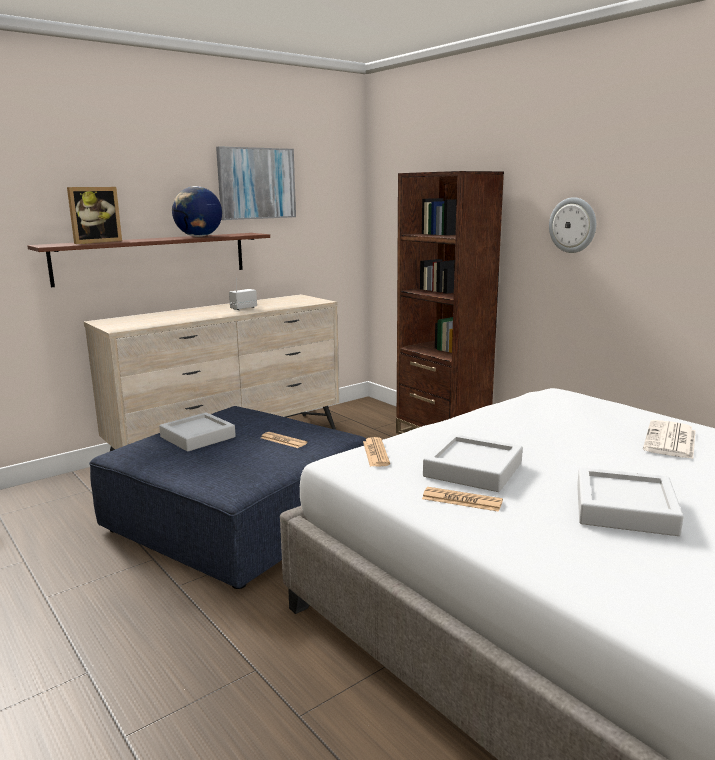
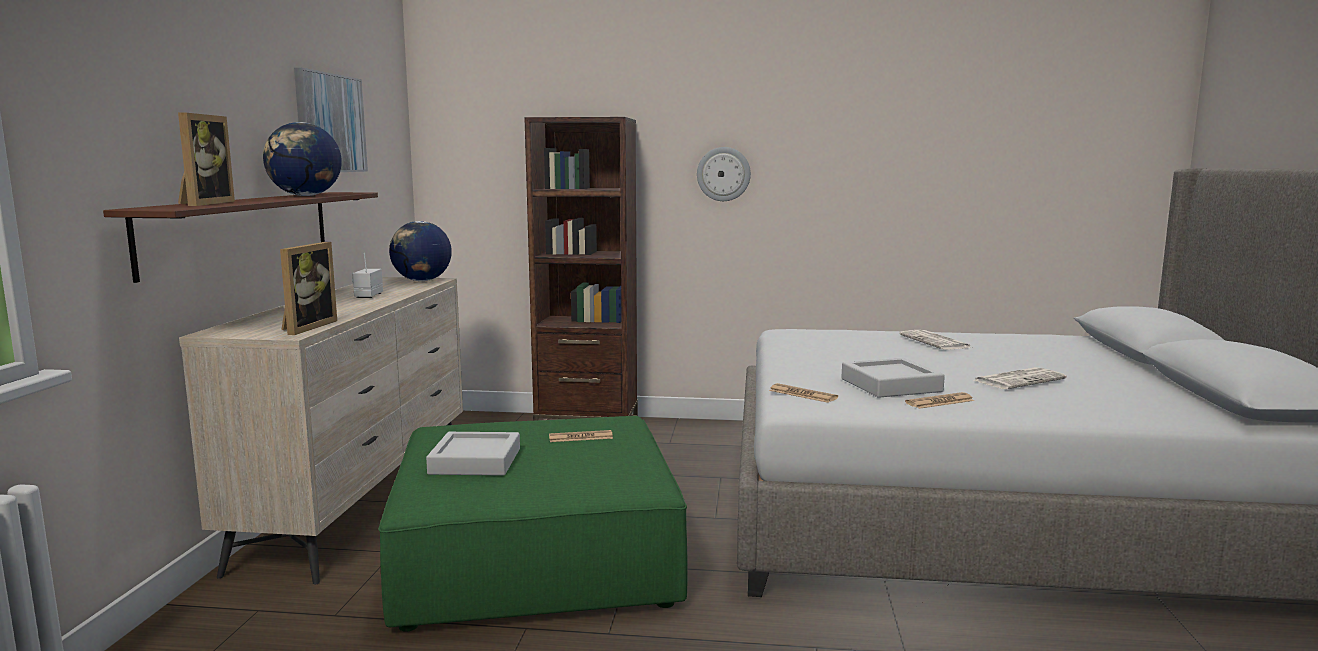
camera: 45 degrees left, 5 degrees down
blue ottoman [89,406,367,589] -> green ottoman [378,416,688,632]
grey tray [577,467,684,536] -> newspaper [974,367,1067,389]
none -> picture frame [280,242,337,335]
none -> globe [389,221,452,281]

